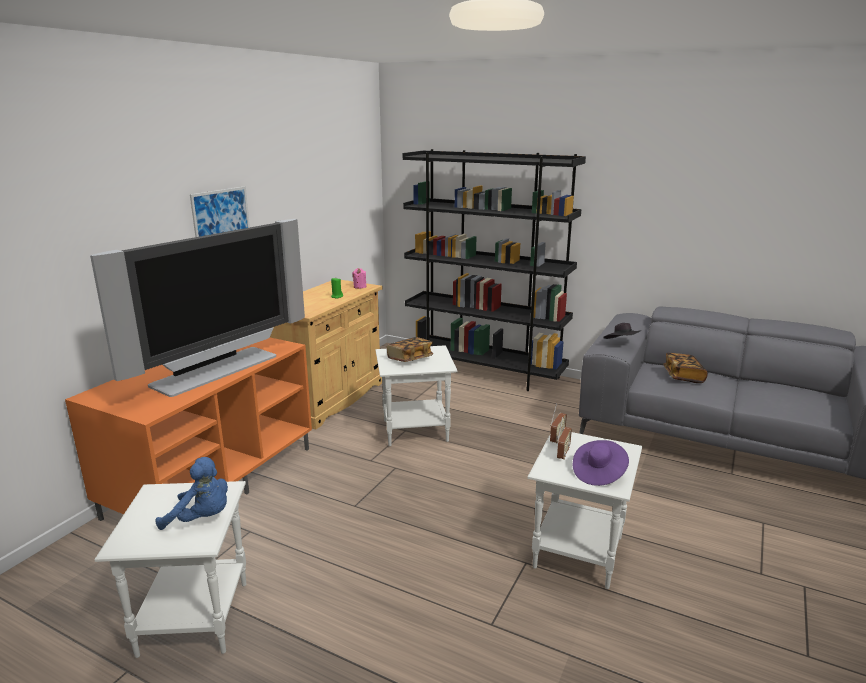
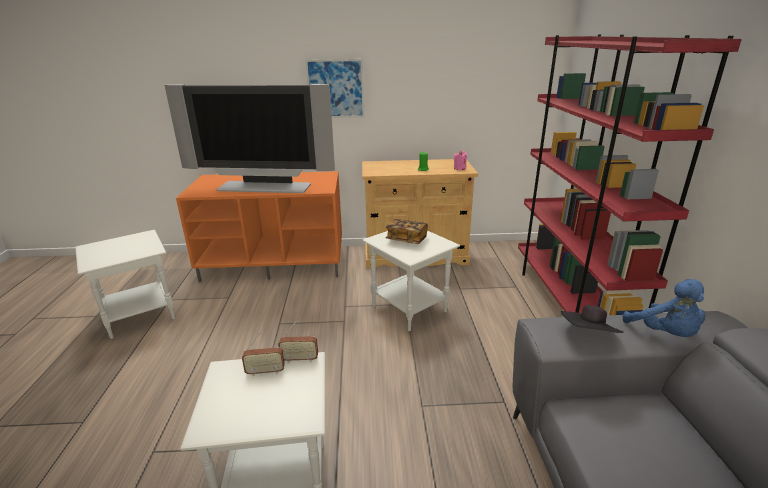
camera: 60 degrees right, 5 degrees up
blue plush toy [156,457,228,530] -> blue plush toy moved to [623,279,706,337]
black bookcase [403,149,586,391] -> red bookcase [518,34,742,315]
purple hat [573,440,629,486] -> none
book [663,353,708,383] -> none

